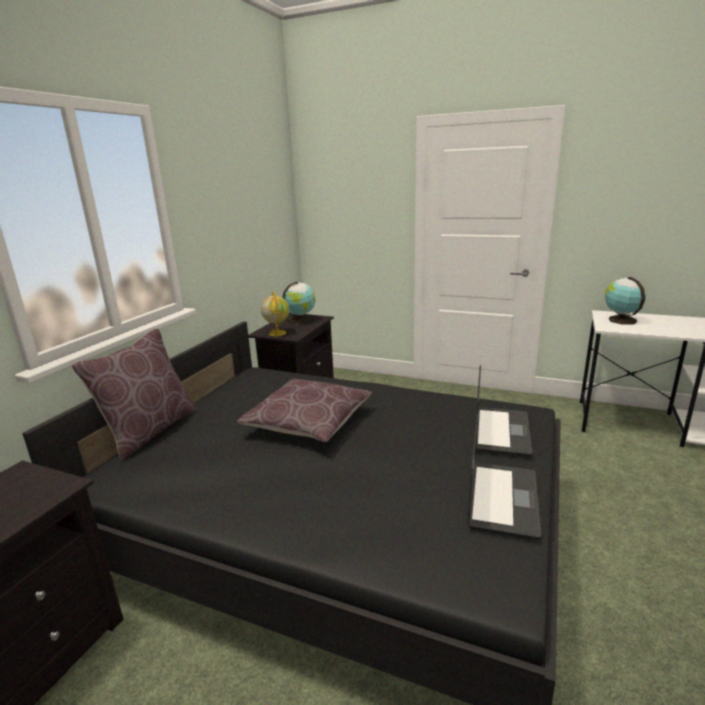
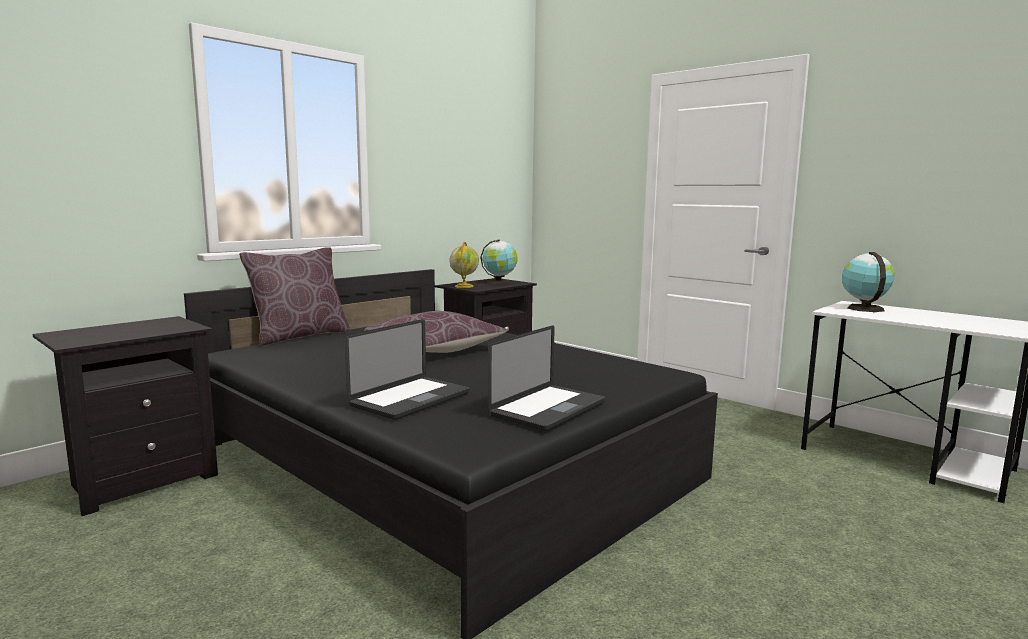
camera: 20 degrees right, 10 degrees down
laptop [476,365,533,457] -> laptop moved to [345,319,469,420]

